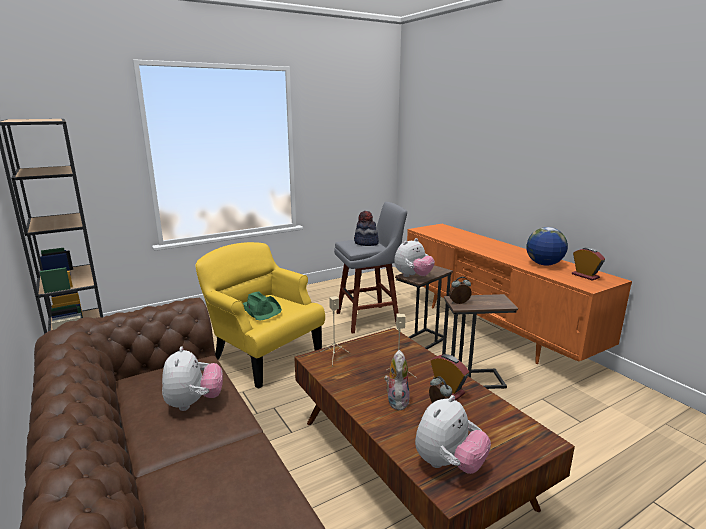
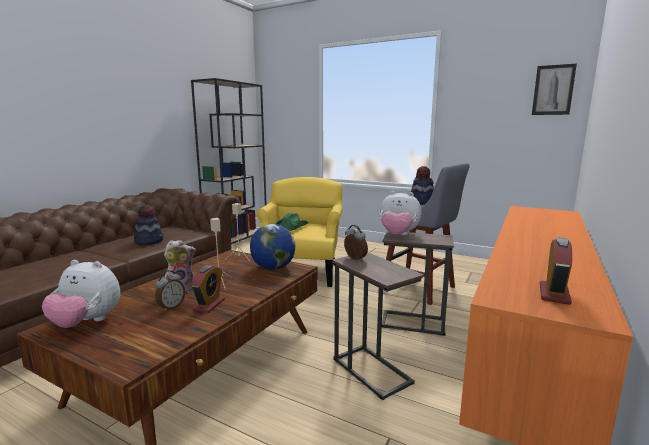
camera: 60 degrees right, 5 degrees down
plush toy [162,346,223,411] -> hat [134,205,163,245]
globe [526,227,568,266] -> globe moved to [250,224,296,270]
none -> picture [532,64,577,115]

